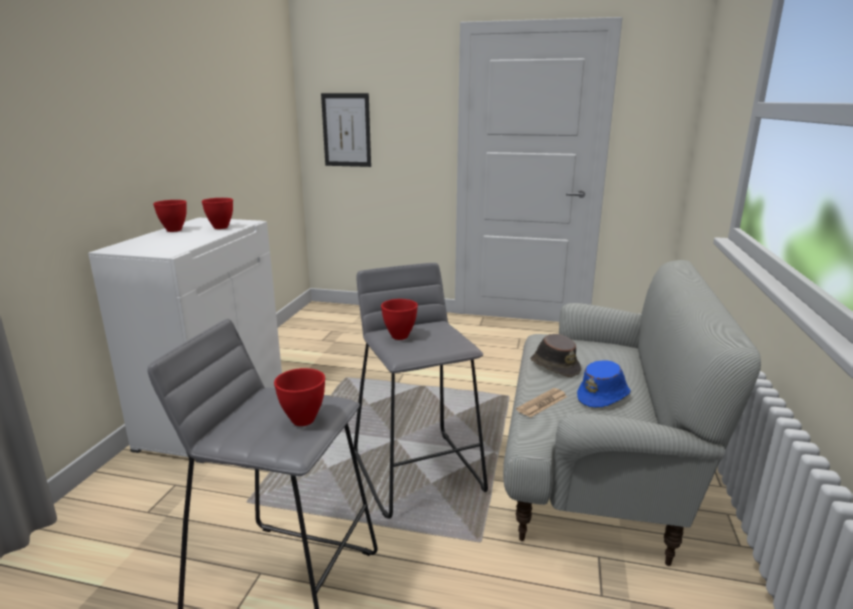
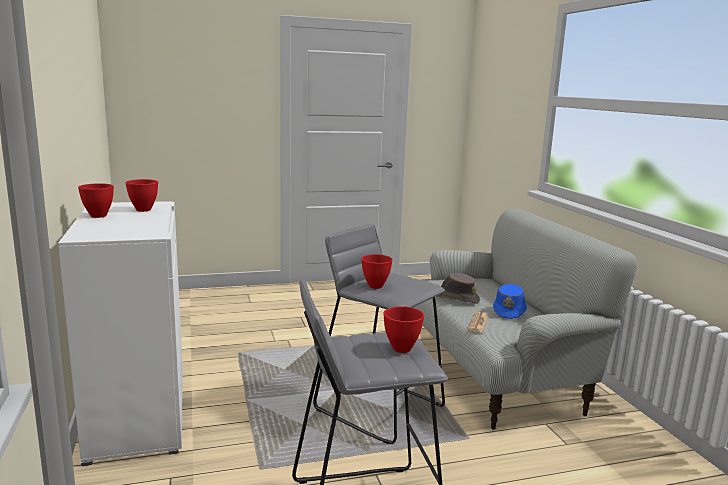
camera: 30 degrees left, 5 degrees down
picture [321,93,371,167] -> none

